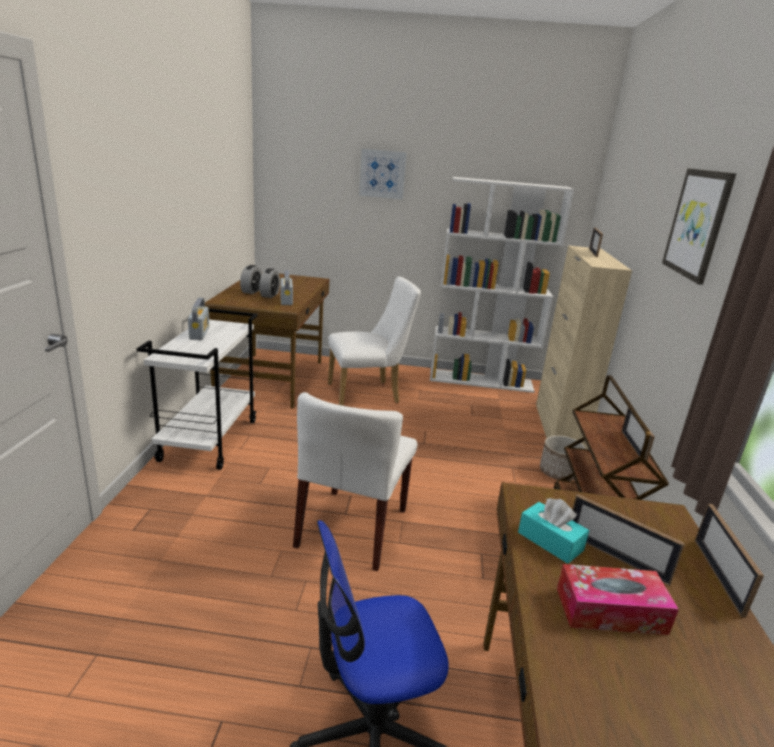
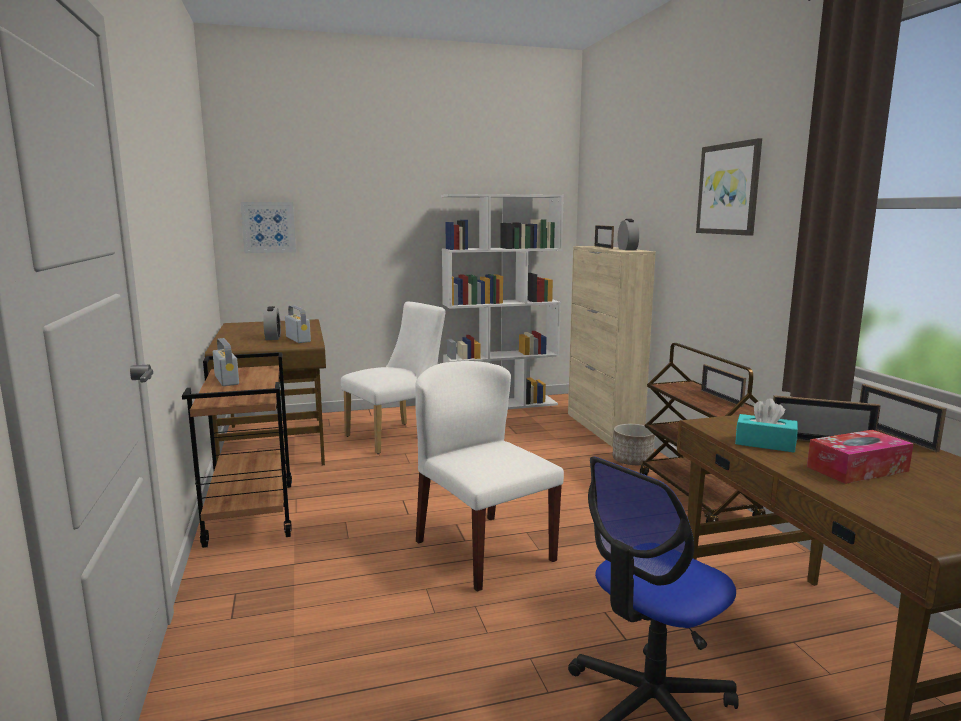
camera: 20 degrees left, 10 degrees down
white cart [136,308,258,470] -> brown cart [182,352,292,548]
alarm clock [240,265,262,294] -> alarm clock moved to [618,219,639,250]
white chair [293,392,417,571] -> white chair turned 150 degrees clockwise [415,361,564,592]
picture [359,149,407,199] -> picture moved to [240,202,296,253]

